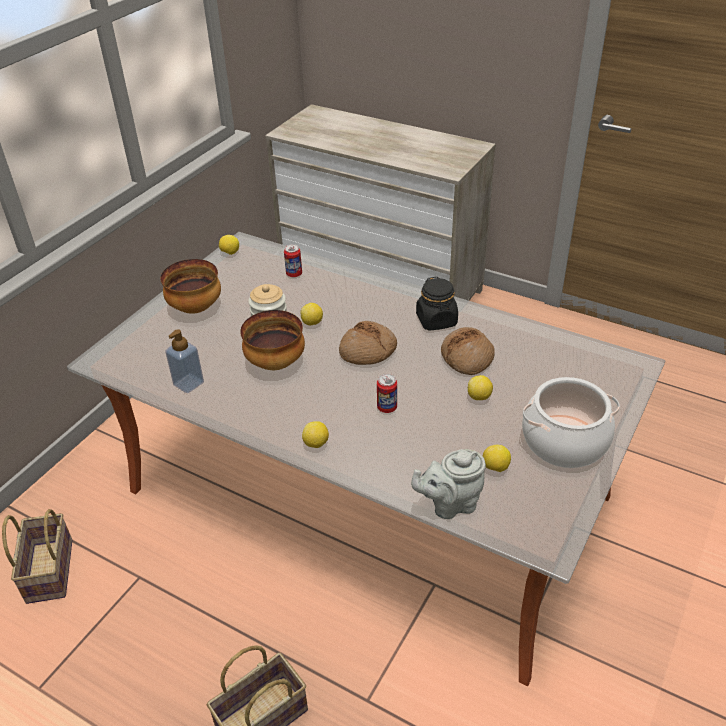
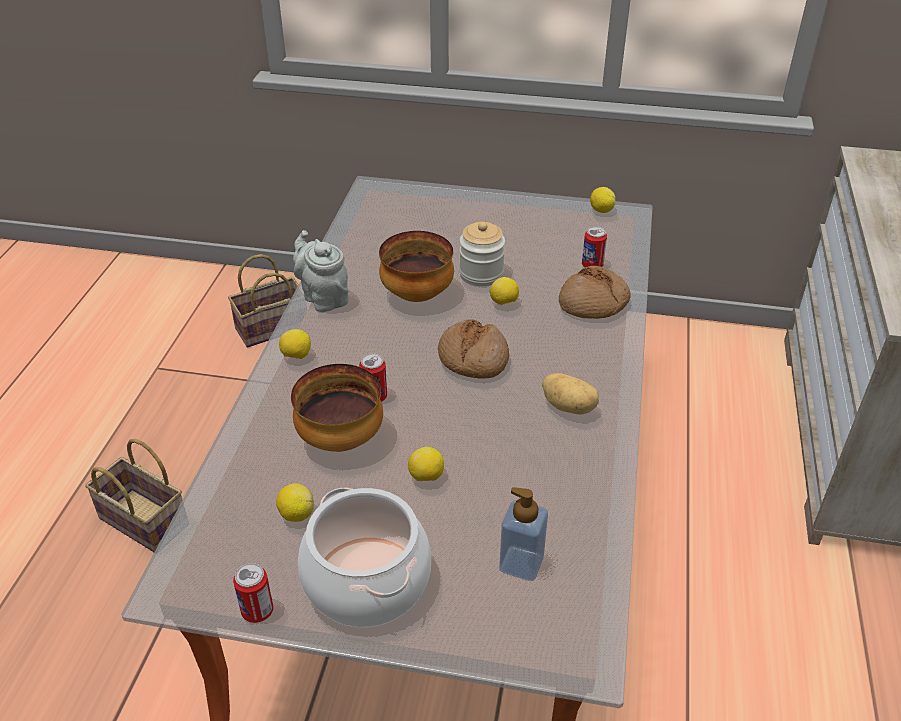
camera: 70 degrees right, 0 degrees up
bowl [161,259,221,314] -> bowl moved to [291,364,383,452]
soap dispenser [165,329,204,393] -> soap dispenser moved to [499,487,548,581]
grey teapot [411,449,486,519] -> grey teapot moved to [293,230,349,312]
black jar [416,277,458,331] -> potato [542,373,599,415]
bread [441,327,495,375] -> bread moved to [559,266,631,319]
none -> can [233,563,273,623]

